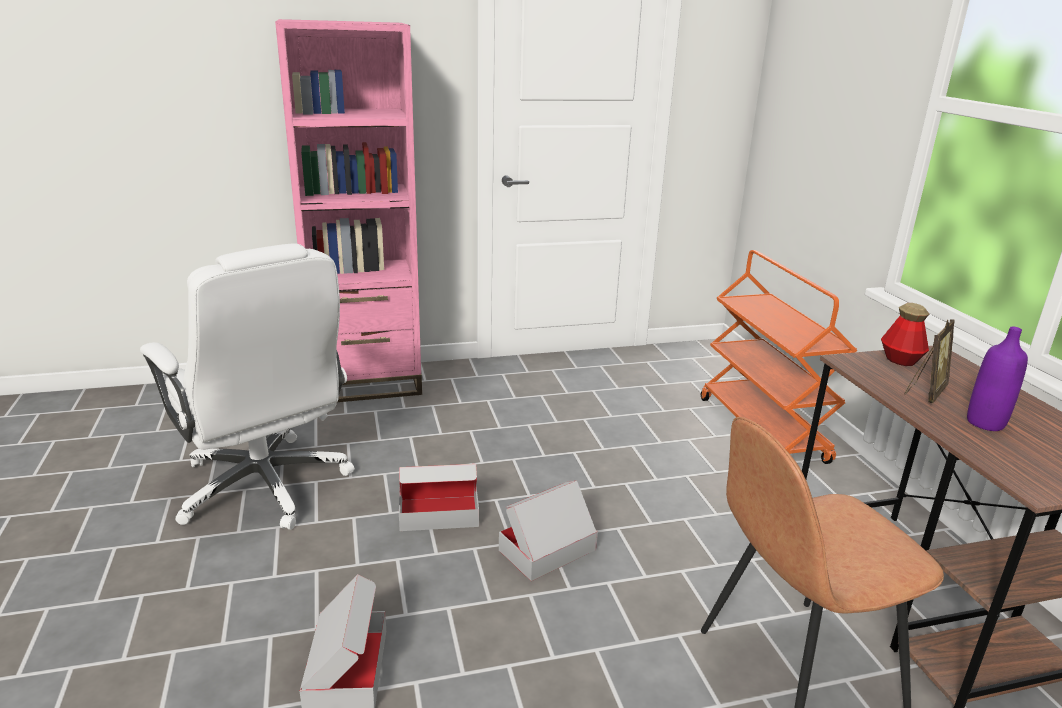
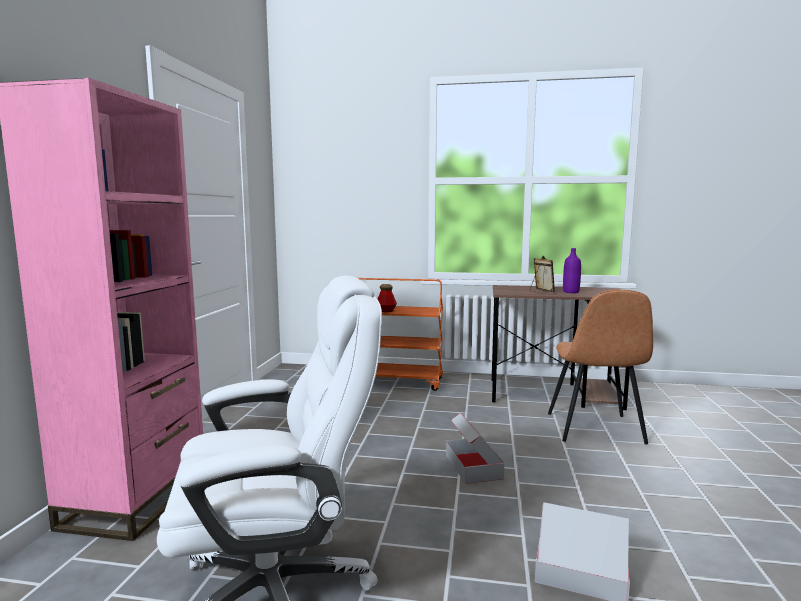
camera: 65 degrees left, 15 degrees down
cardboard box [399,464,479,531] -> none
bottle [881,303,929,366] -> bottle moved to [378,284,397,312]

